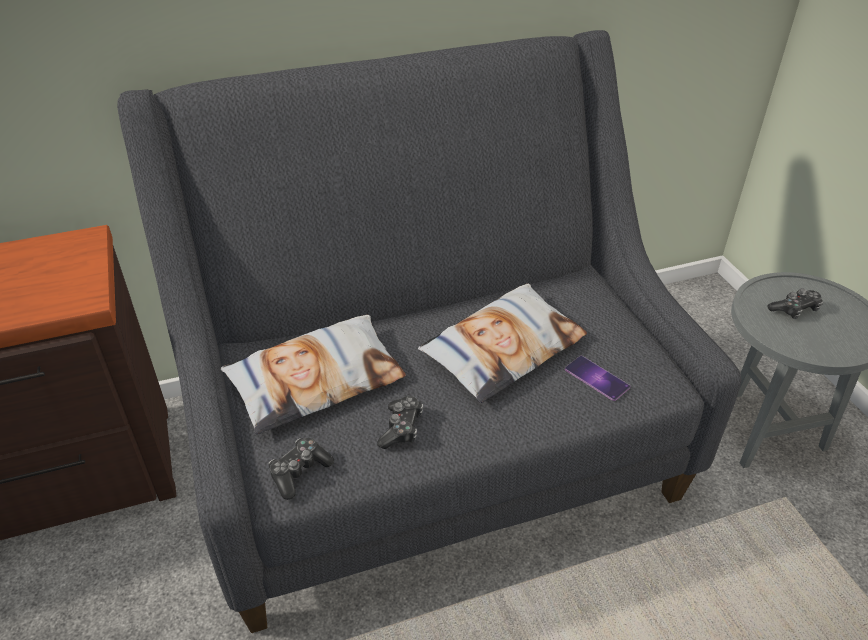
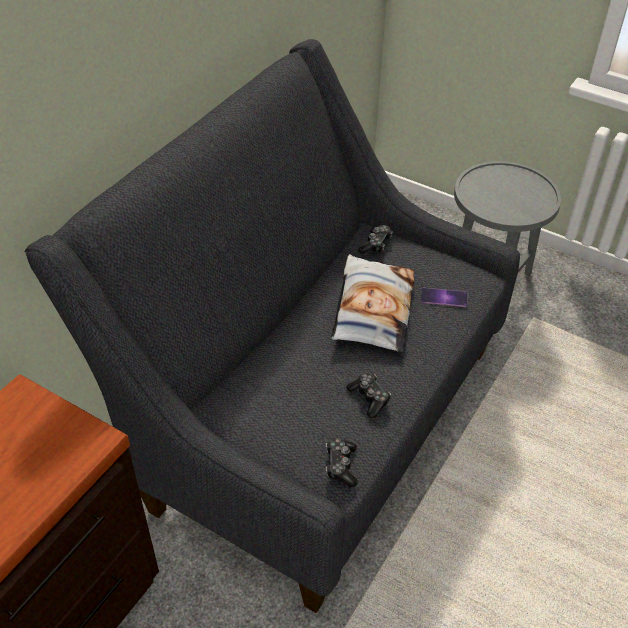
camera: 40 degrees left, 5 degrees up
pillow [221,315,406,434] -> none
game controller [768,288,823,319] -> game controller moved to [358,225,393,254]

